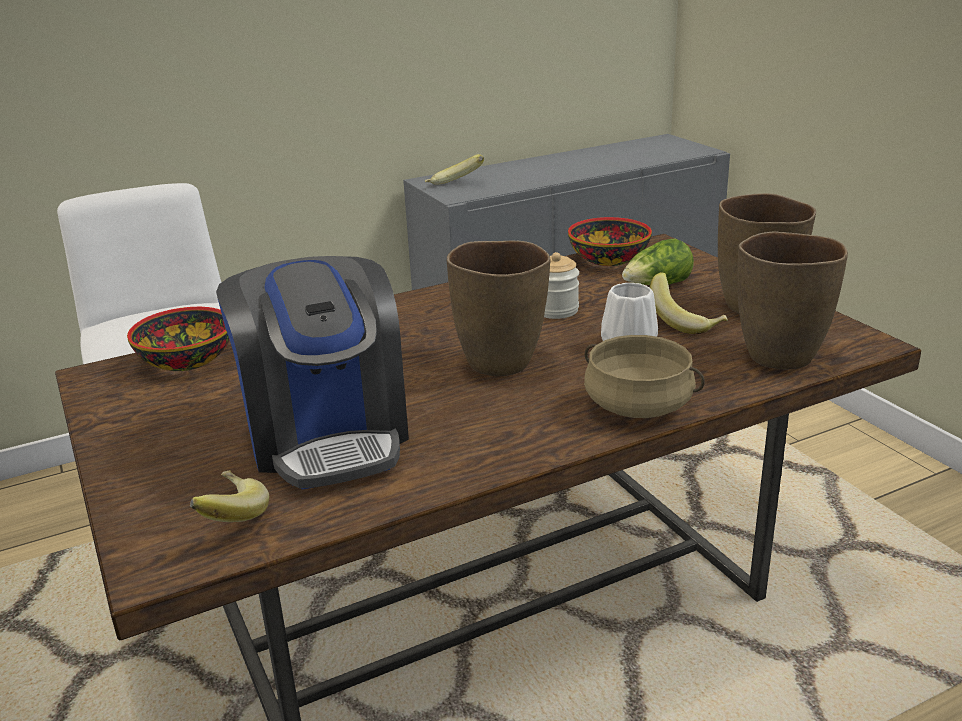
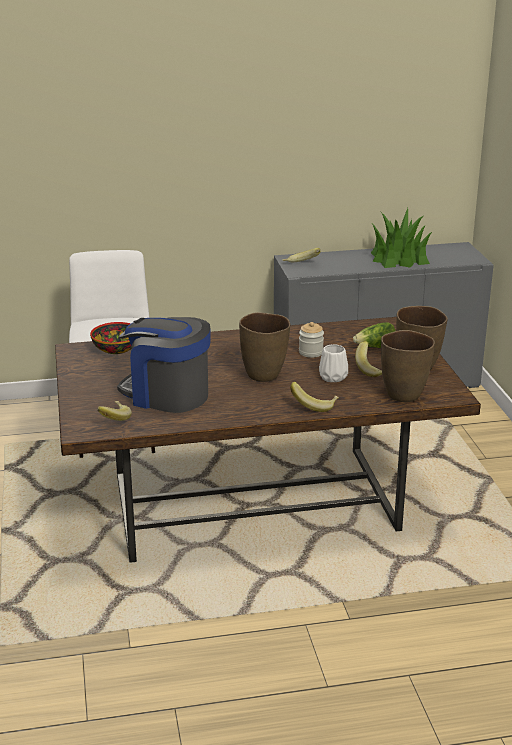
camera: 15 degrees right, 0 degrees up
coffee machine [216,256,409,489] -> coffee machine turned 120 degrees clockwise [117,317,211,413]
bowl [568,217,652,266] -> none
beige cooking pot [584,335,705,418] -> banana [290,382,339,412]
none -> potted plant [371,208,432,268]

